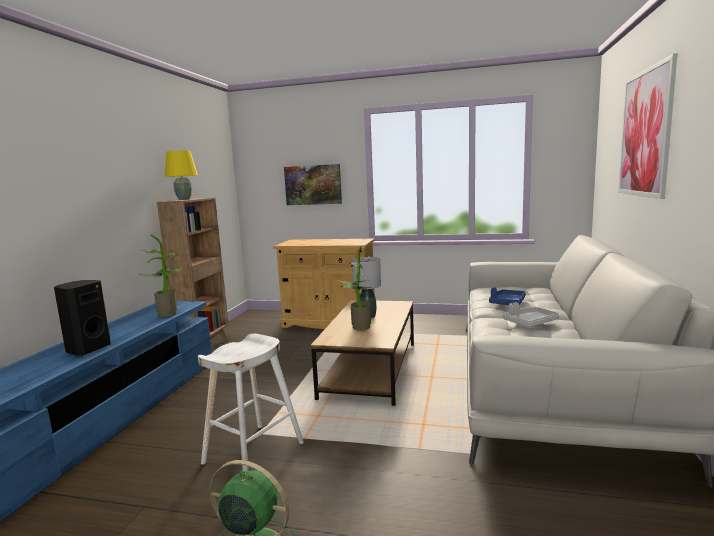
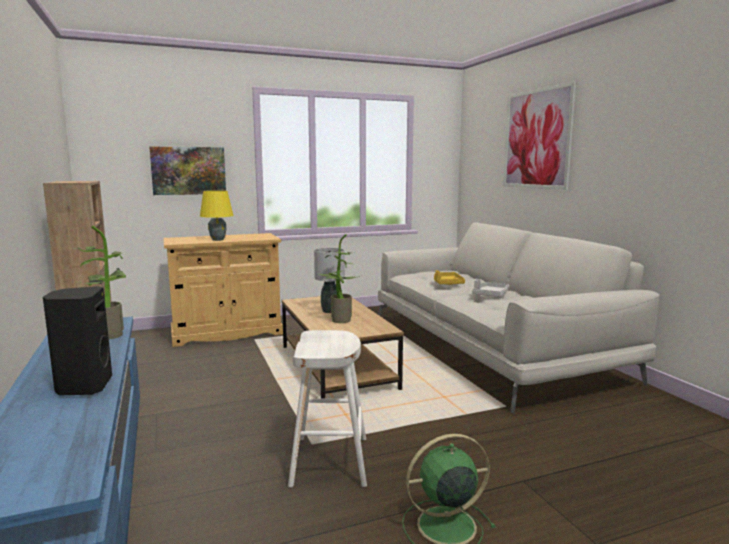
camera: 35 degrees left, 0 degrees up
yellow table lamp [165,151,198,200] -> yellow table lamp moved to [200,191,234,241]
blue tray [489,287,526,305] -> yellow tray [434,270,465,285]

